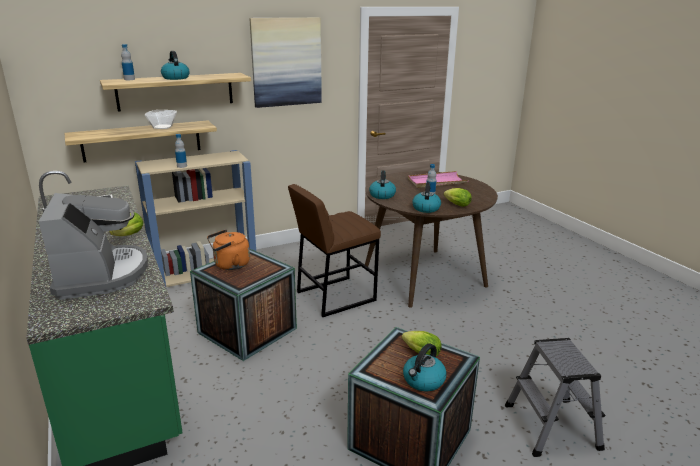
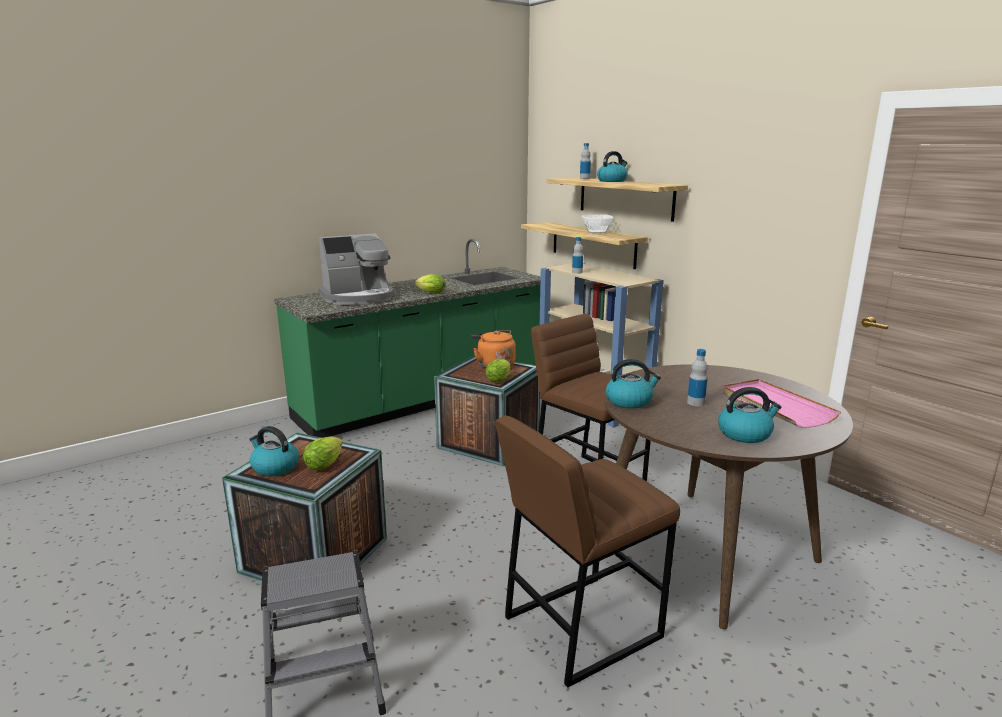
camera: 80 degrees right, 5 degrees down
picture [249,17,322,108] -> none
kettle [369,170,396,199] -> kettle moved to [718,387,782,443]
lettuce [443,188,472,207] -> lettuce moved to [485,359,511,382]
none -> brown chair [495,415,680,688]

